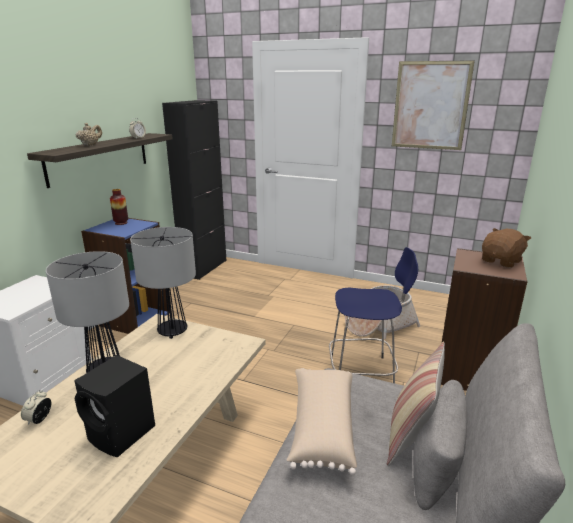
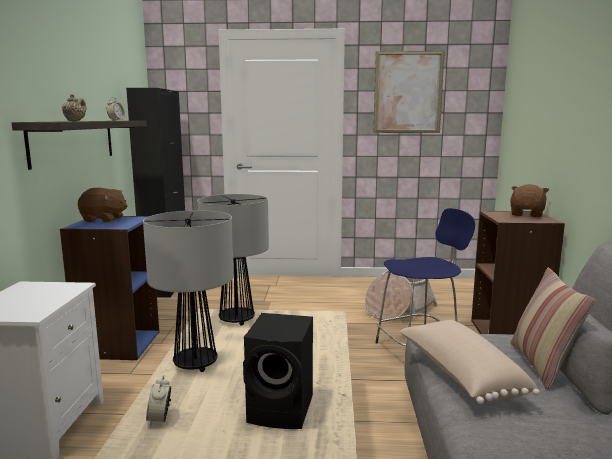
camera: 20 degrees left, 10 degrees down
vase [110,189,128,225] -> brown plush toy [78,188,127,222]

